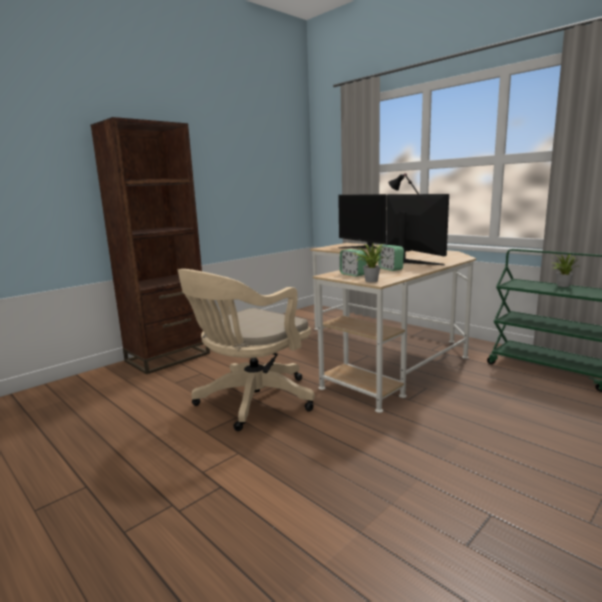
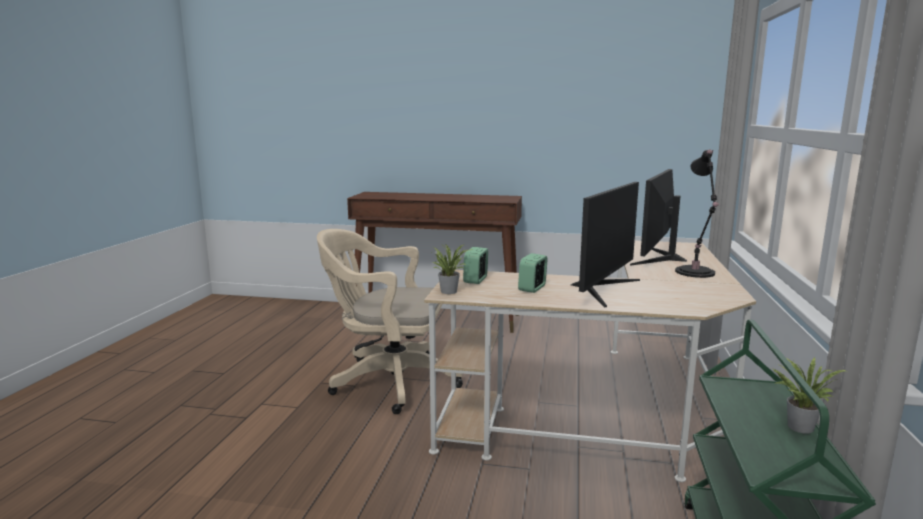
camera: 55 degrees right, 0 degrees up
brown bookcase [91,117,210,374] -> brown console table [347,192,522,333]

